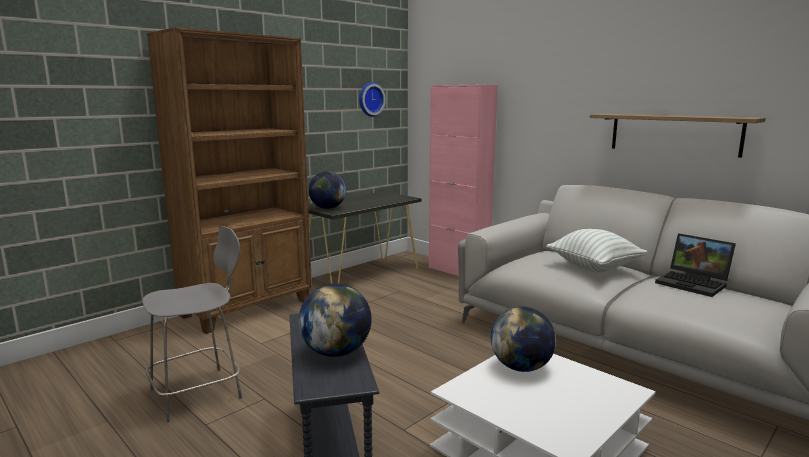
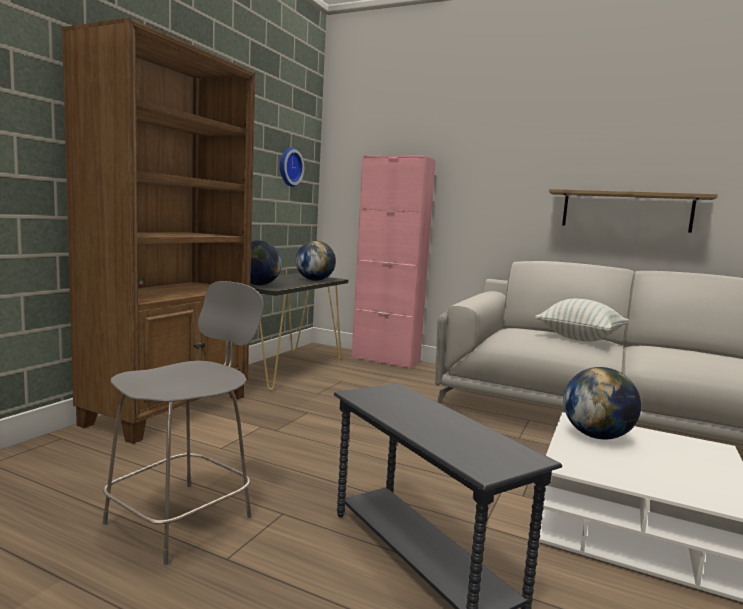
camera: 20 degrees left, 5 degrees down
globe [298,283,372,357] -> globe moved to [296,241,336,281]
laptop [655,233,736,297] -> none

